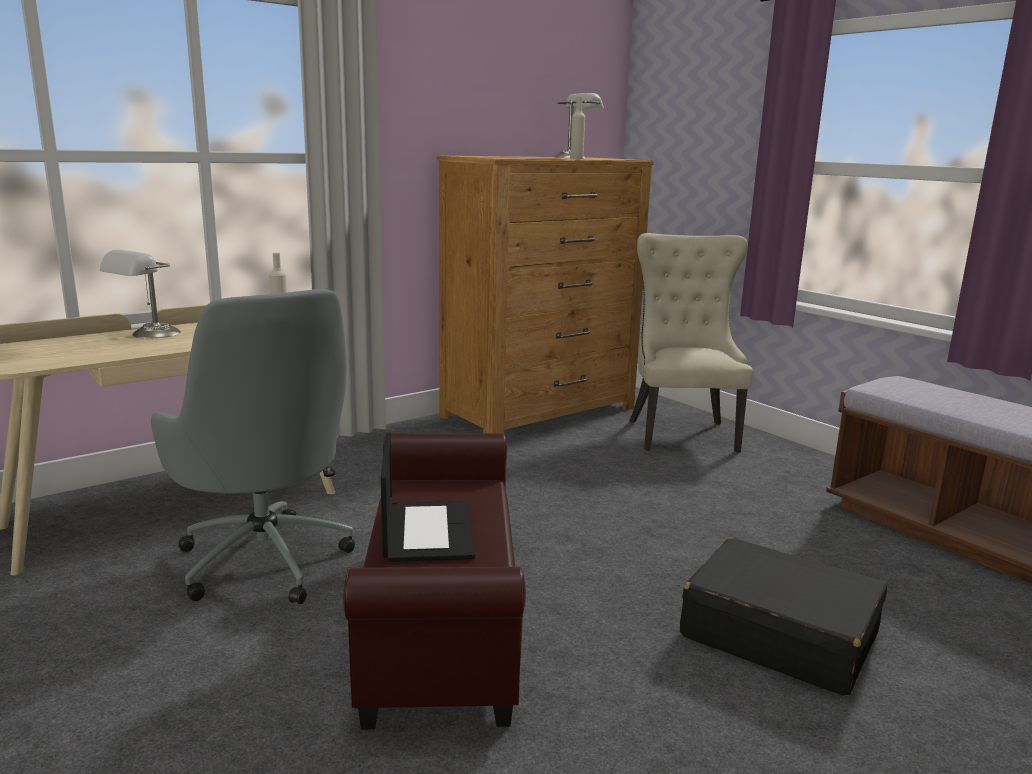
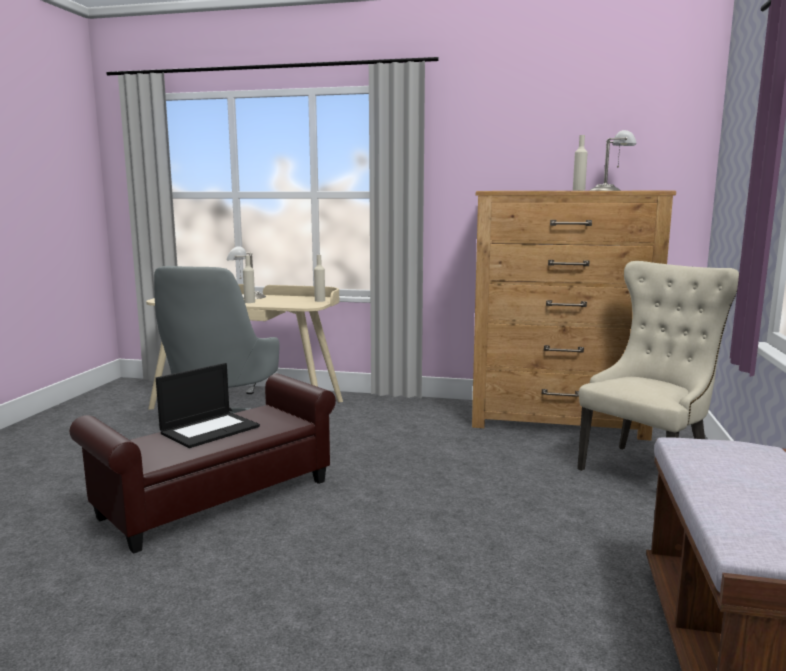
camera: 50 degrees right, 5 degrees down
black suitcase [680,538,887,696] -> none
none -> beige bottle [243,256,255,303]

